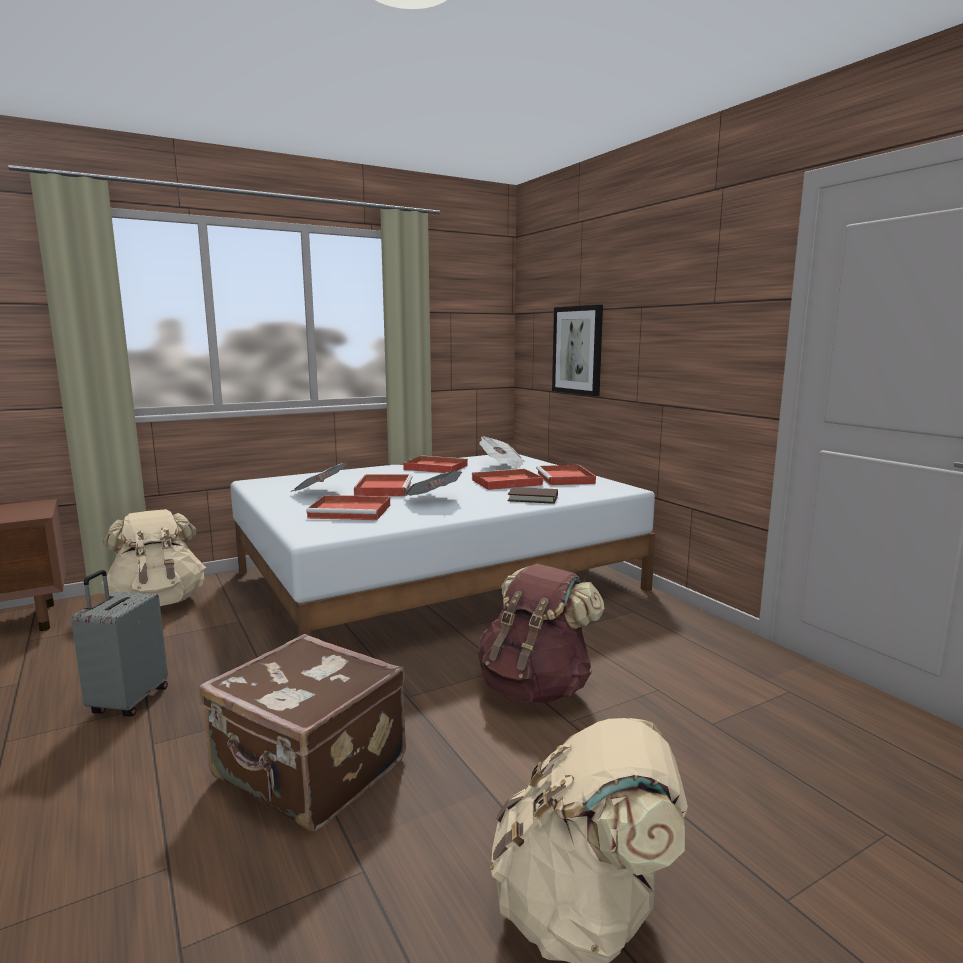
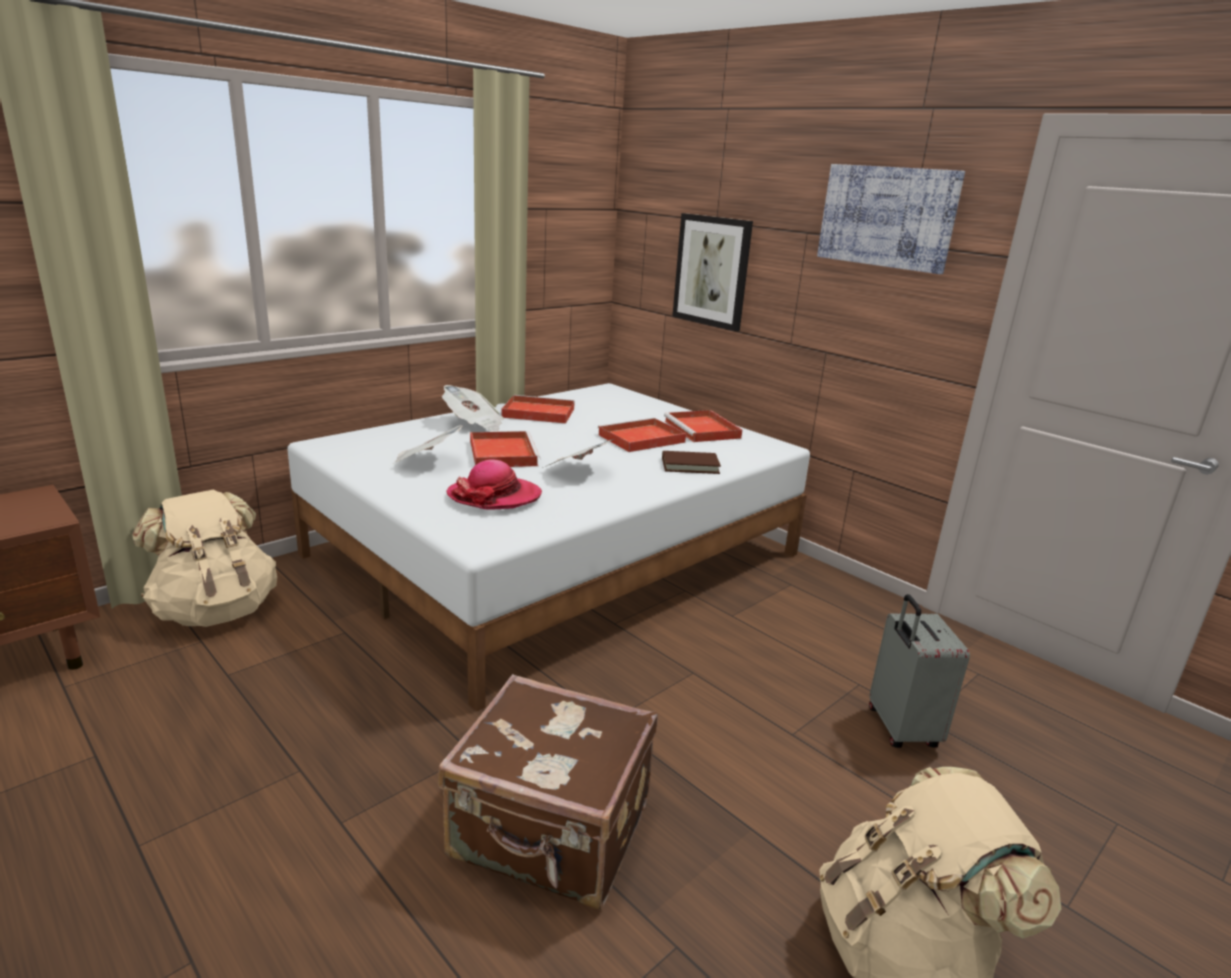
camera: 15 degrees left, 10 degrees up
grey suitcase [71,570,168,717] -> grey suitcase moved to [869,594,970,748]
red tray [306,495,390,520] -> hat [446,459,542,510]
brown backpack [478,564,605,703] -> none
newspaper [479,437,525,469] -> newspaper moved to [442,385,504,432]
none -> picture [817,164,965,274]

